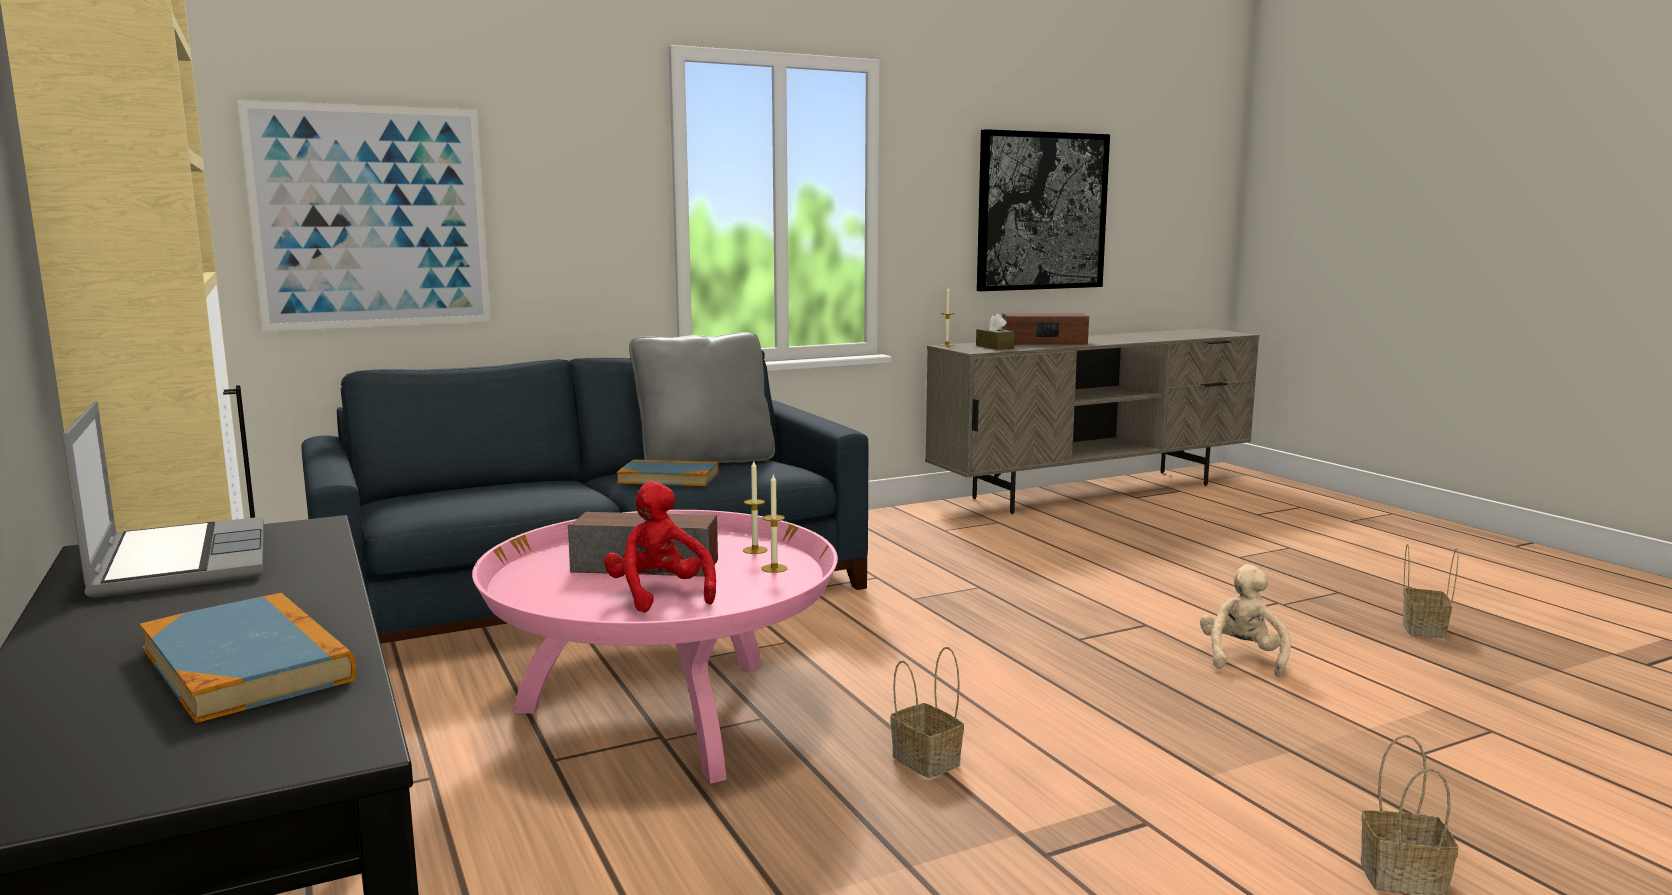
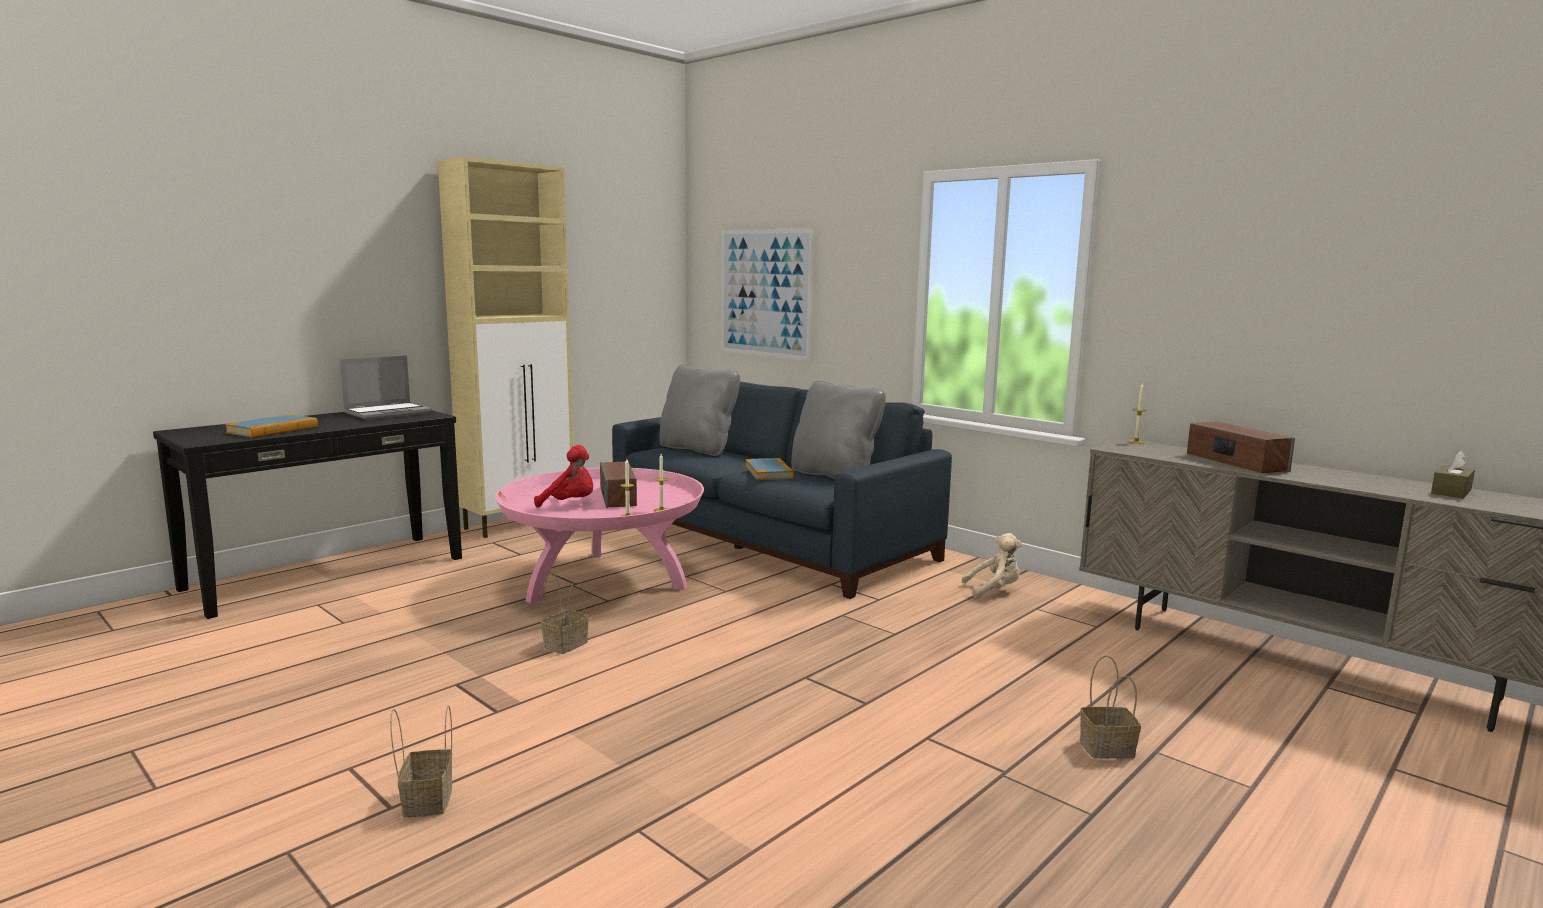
camera: 70 degrees right, 0 degrees up
red plush toy [604,481,716,613] -> red plush toy turned 60 degrees clockwise [534,445,593,507]
brown tissue box [976,314,1015,350] -> brown tissue box moved to [1431,450,1475,498]
picture [977,129,1110,291] -> none
beige plush toy [1200,564,1291,677] -> beige plush toy moved to [961,533,1022,598]
basket [1403,544,1459,639] -> basket moved to [1080,655,1141,758]
none -> grey pillow [659,365,740,456]

